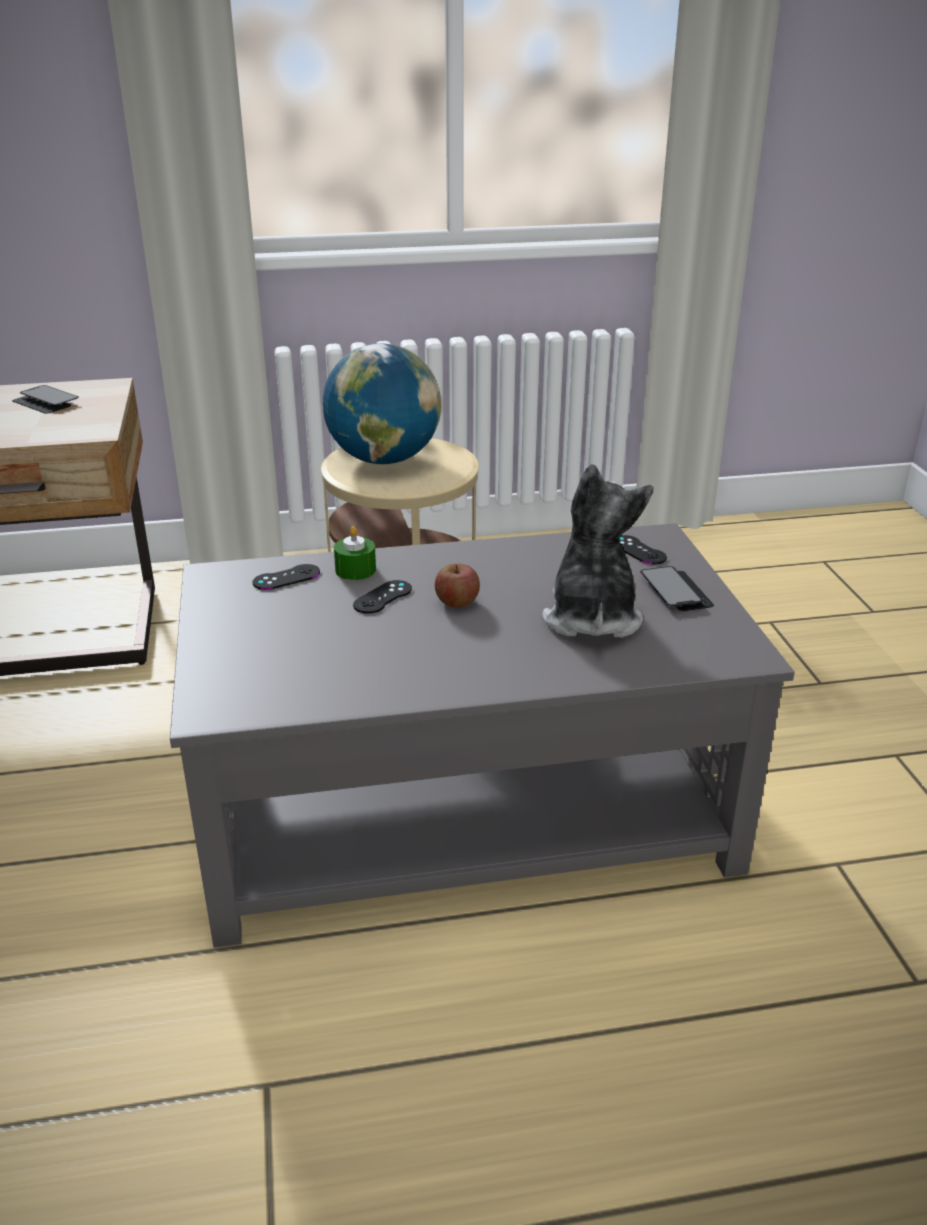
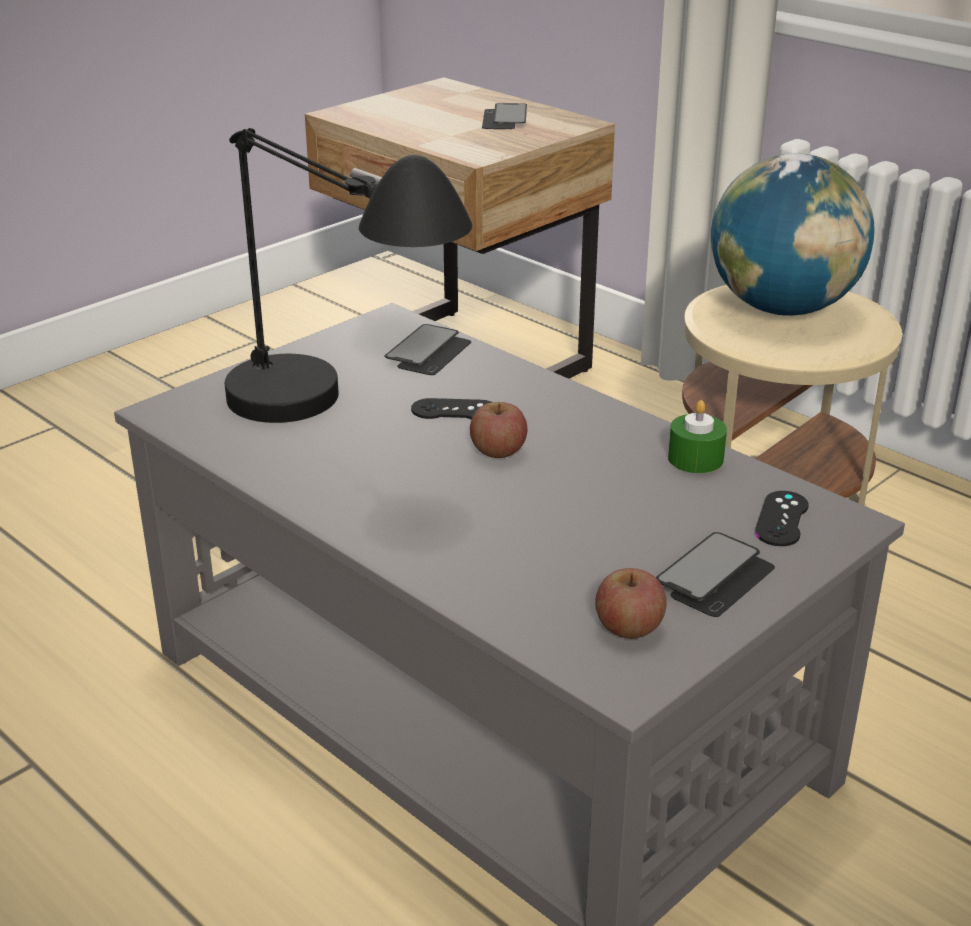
camera: 55 degrees right, 0 degrees up
black game controller [253,564,320,590] -> phone [384,324,471,375]
green candle [334,526,376,580] -> green candle moved to [668,400,727,473]
plush toy [542,464,654,638] -> none
none -> black table lamp [225,128,472,423]
none -> apple [595,568,667,638]

